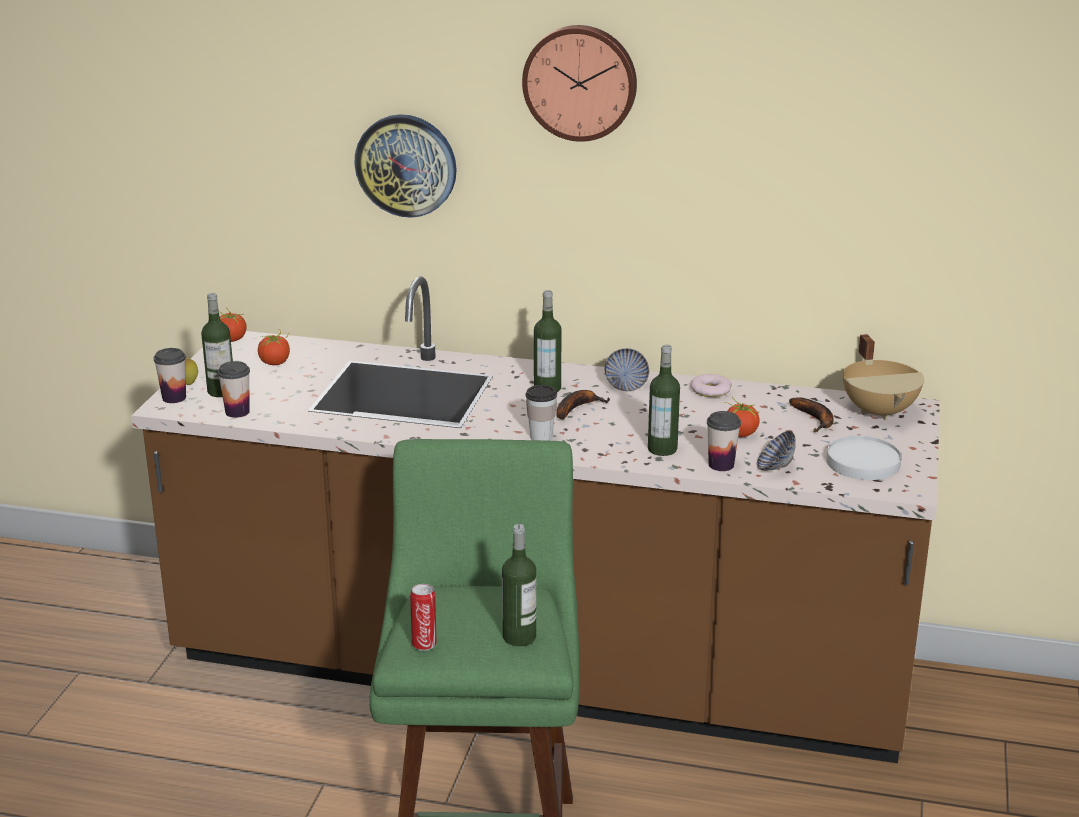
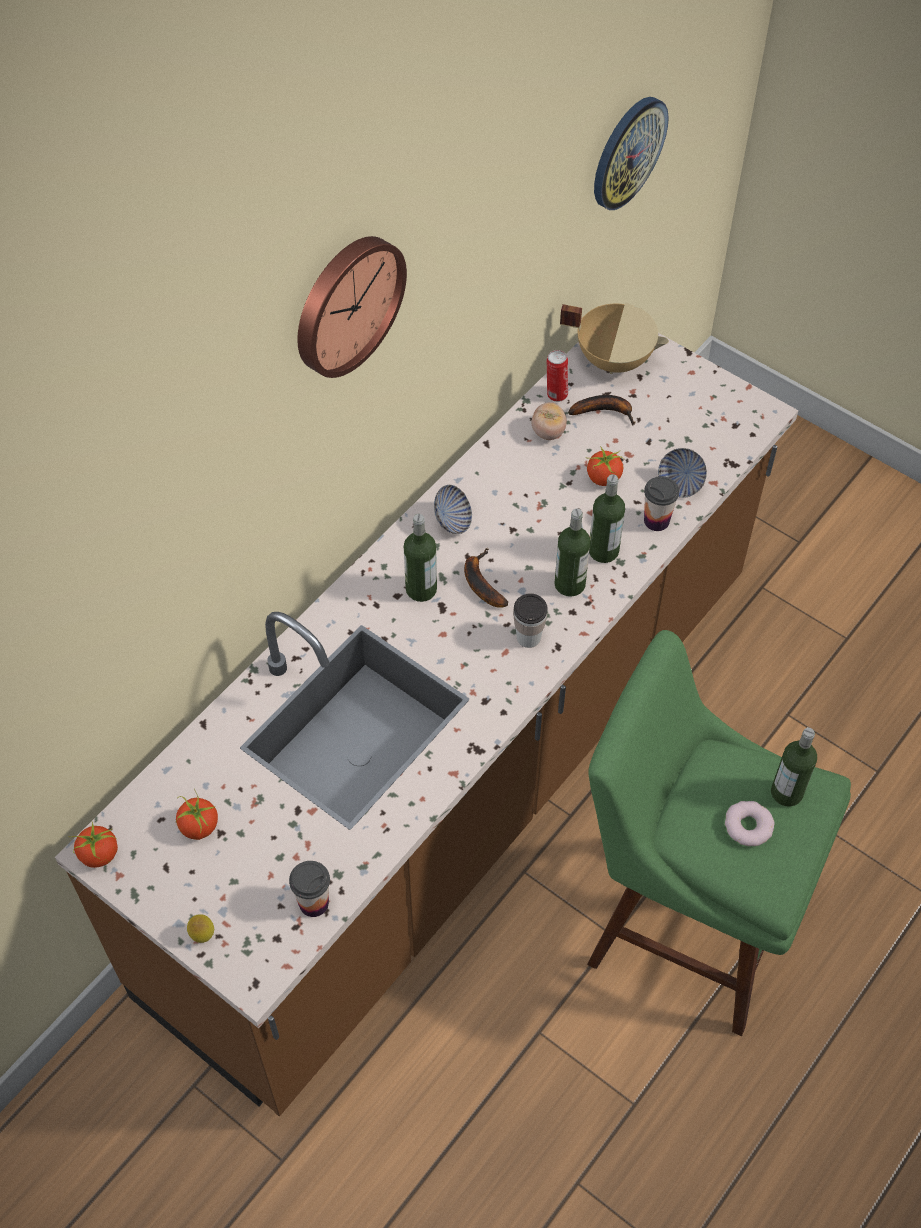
camera: 65 degrees left, 30 degrees up
cup [154,348,186,403] -> none
bottle [201,293,233,397] -> bottle moved to [554,509,590,597]
wall clock [354,114,457,218] -> wall clock moved to [594,97,669,210]
can [410,584,437,651] -> can moved to [547,350,568,402]
donut [690,374,732,397] -> donut moved to [725,801,775,846]
white plate [826,436,902,480] -> none
none -> tomato [532,402,567,440]

